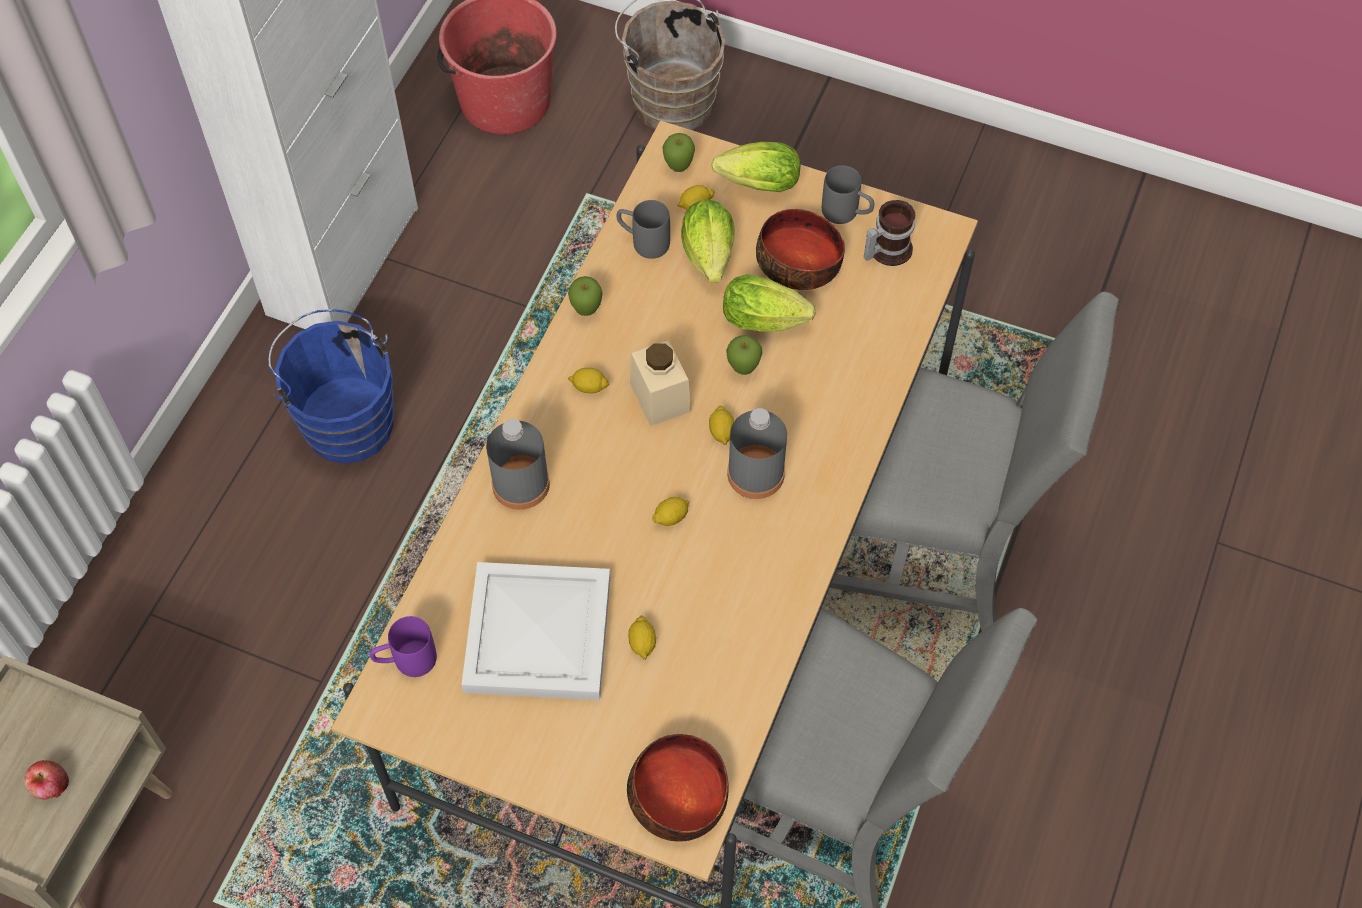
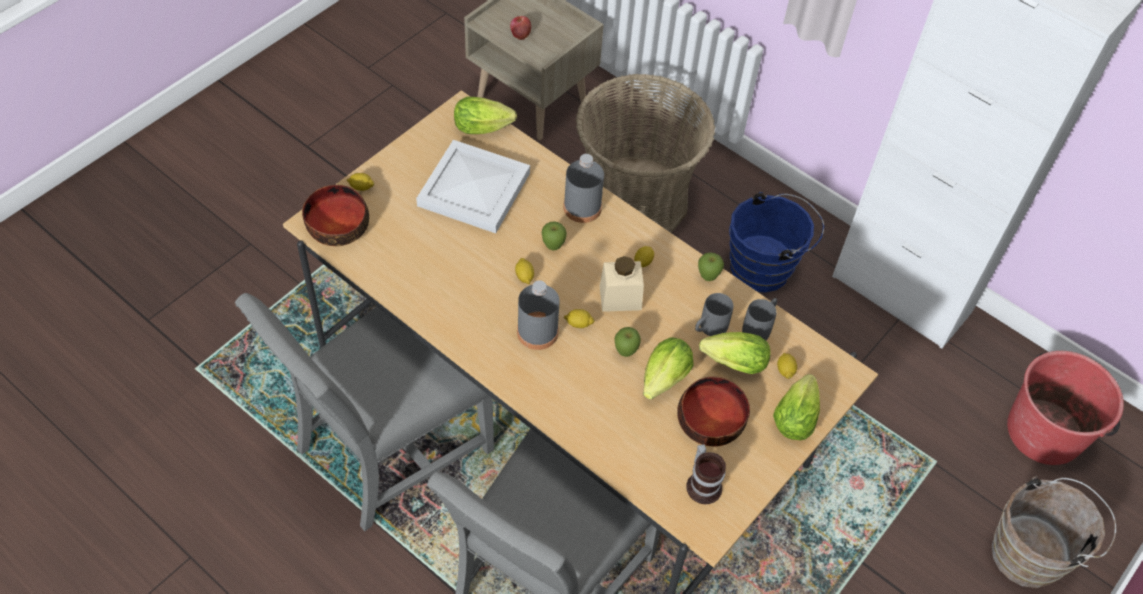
camera: 105 degrees right, 5 degrees down
purple mug [370,616,437,677] -> lettuce [454,97,517,134]
lemon [628,615,656,660] -> lemon moved to [347,173,375,191]
apple [662,133,695,172] -> apple moved to [542,221,567,250]
grey mug [822,166,874,224] -> grey mug moved to [695,293,733,336]
none -> basket [576,74,715,233]

